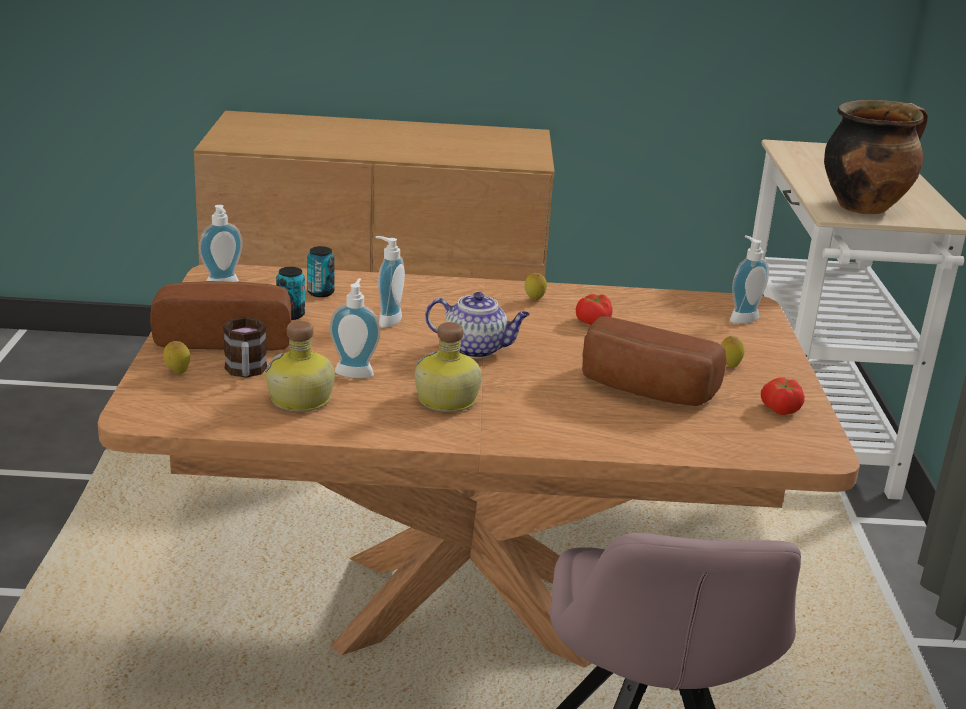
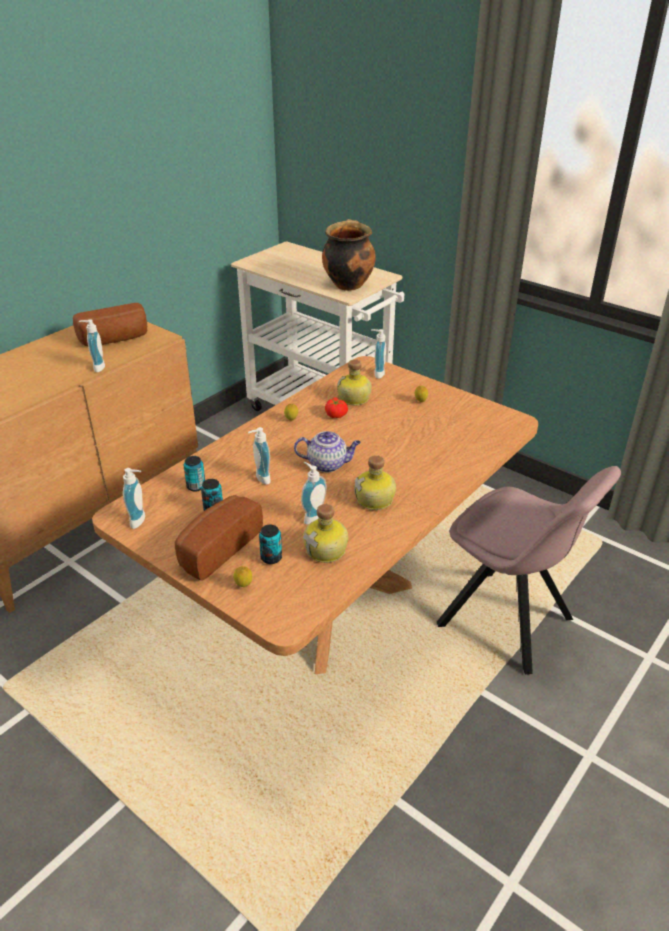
camera: 50 degrees left, 10 degrees up
mug [223,317,267,378] -> can [259,525,282,564]
teapot [425,292,530,358] -> teapot turned 45 degrees clockwise [294,431,361,472]
bread [582,316,726,406] -> bread moved to [73,303,147,346]
tomato [761,377,805,415] -> none
none -> soap dispenser [79,319,105,372]
none -> bottle [337,360,372,405]

